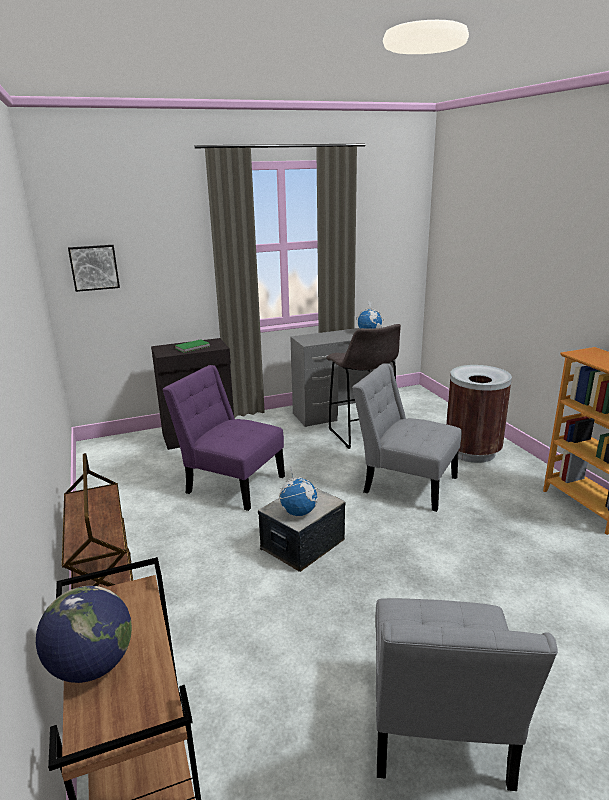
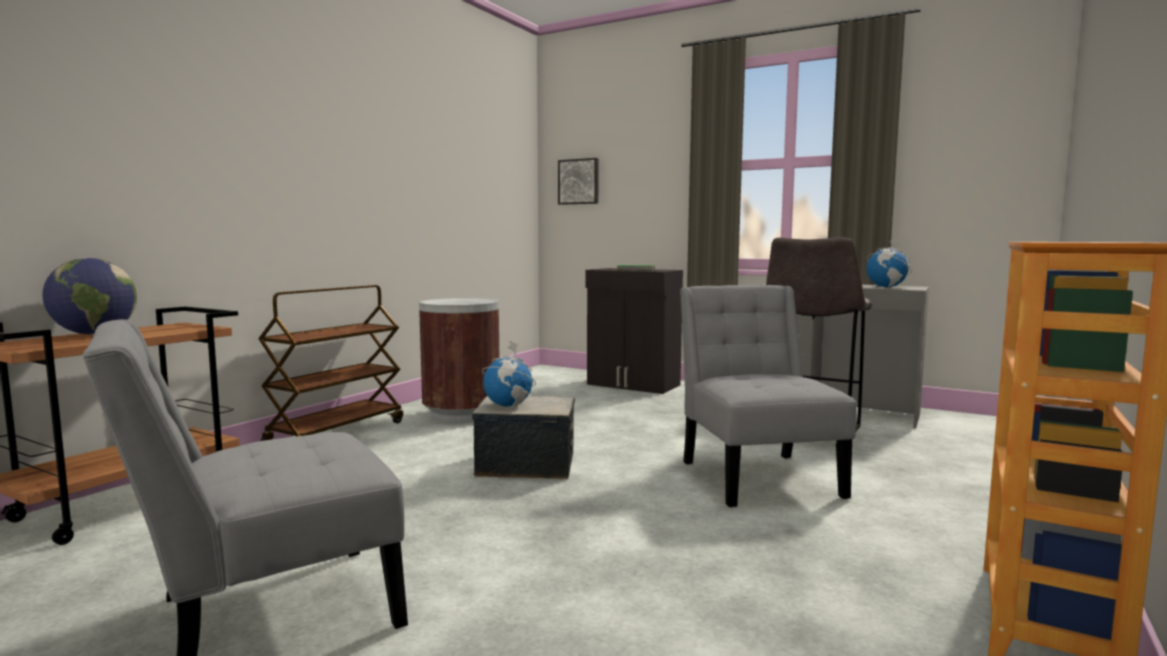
camera: 50 degrees right, 15 degrees down
purple chair [162,365,285,511] -> none
brown trash can [446,365,512,463] -> brown trash can moved to [419,298,499,424]

